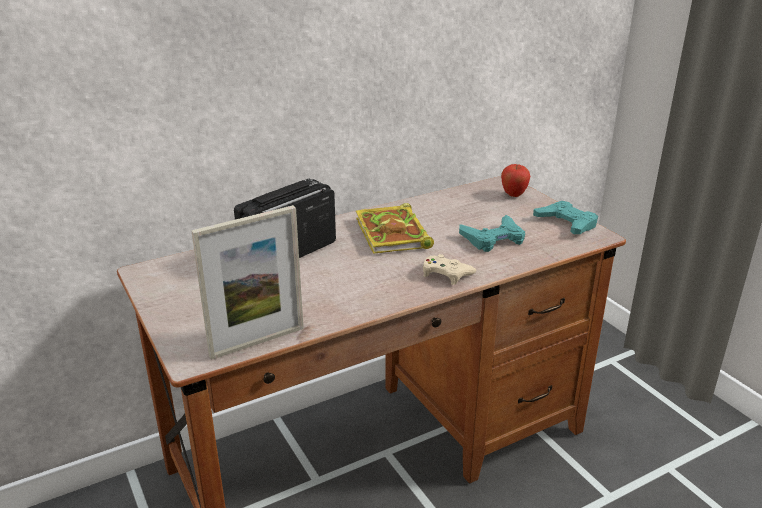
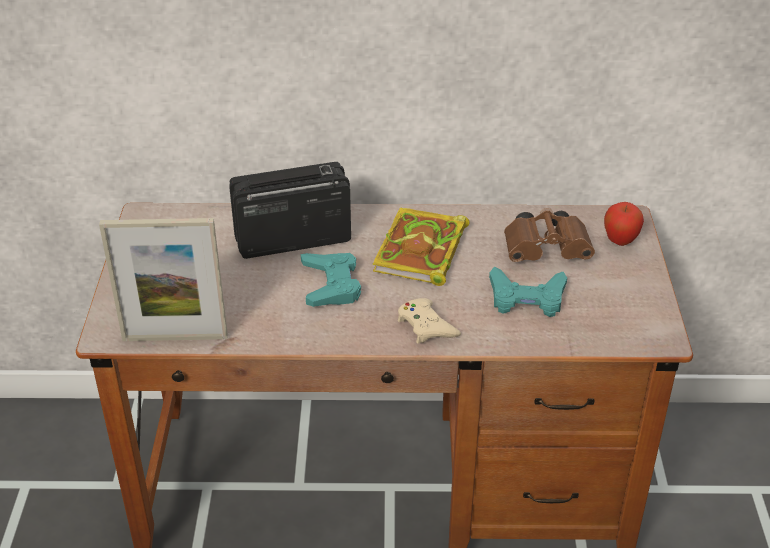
camera: 30 degrees right, 10 degrees up
turquoise game controller [533,201,598,234] -> turquoise game controller moved to [301,253,361,307]
none -> brown binoculars [504,208,595,262]

